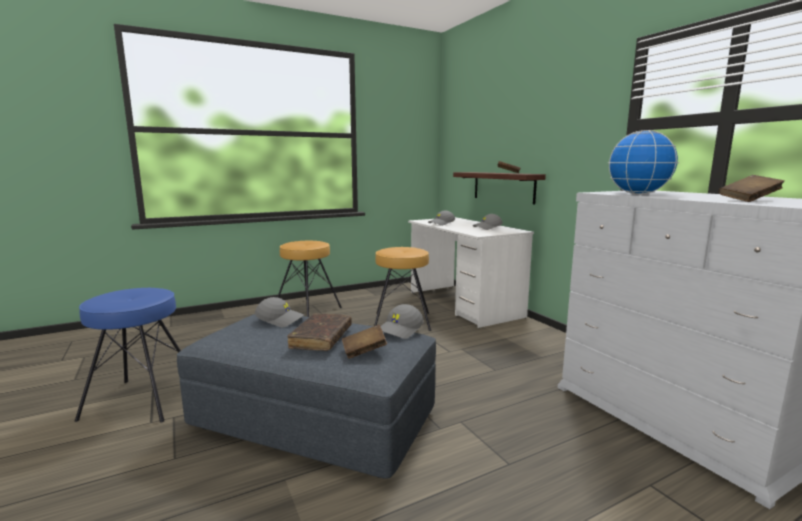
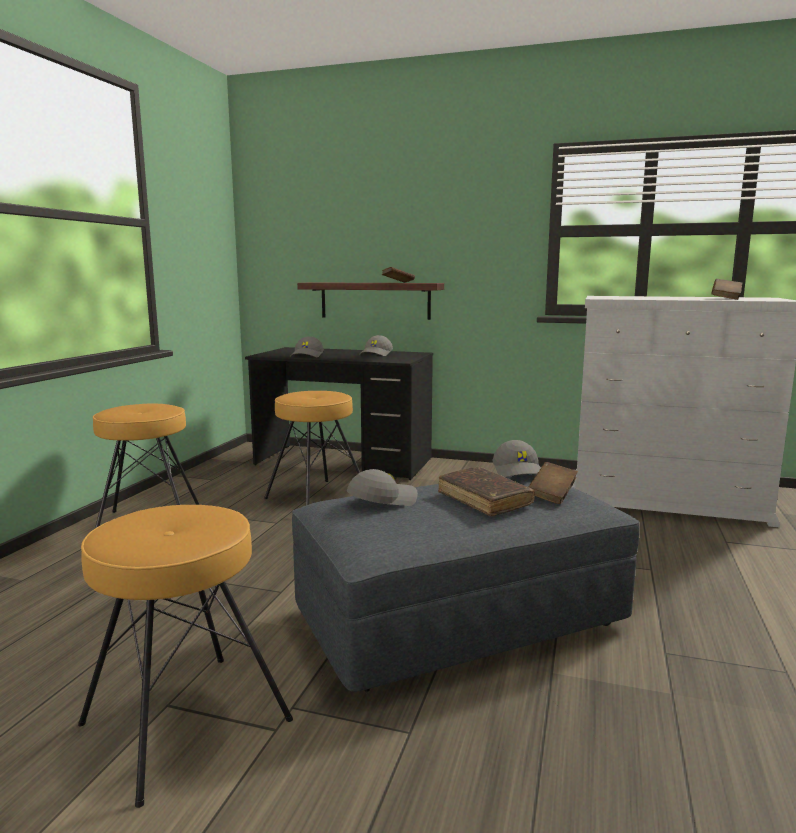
camera: 45 degrees left, 0 degrees up
blue stool [75,288,181,423] -> brown stool [78,505,293,808]
white desk [408,217,534,328] -> black desk [245,347,433,480]
globe [608,130,679,194] -> none

